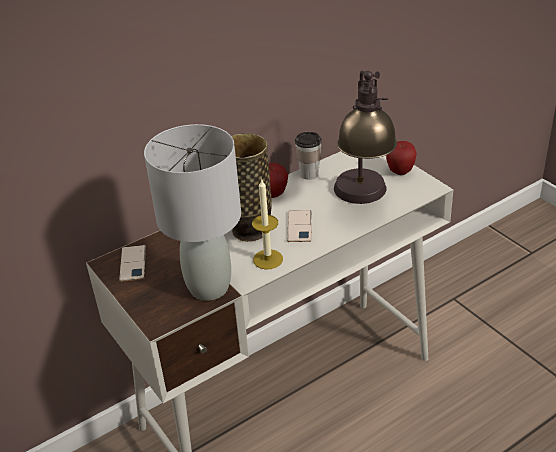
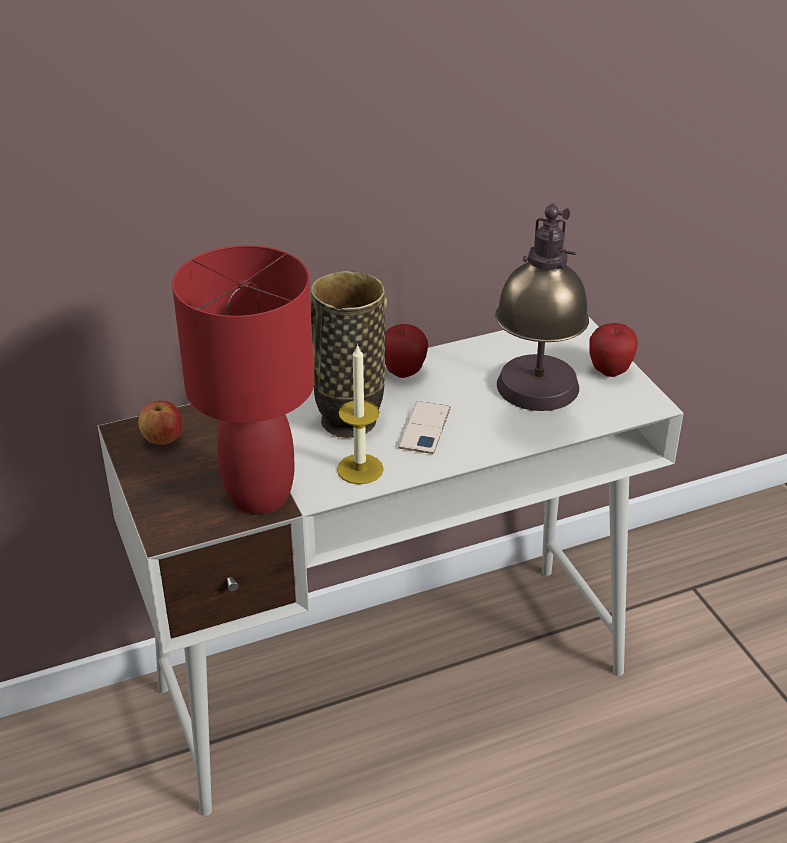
camera: 10 degrees right, 0 degrees up
phone [119,245,146,282] -> apple [138,401,182,445]
grey table lamp [144,124,241,301] -> red table lamp [172,245,314,514]
cup [295,132,322,180] -> none

